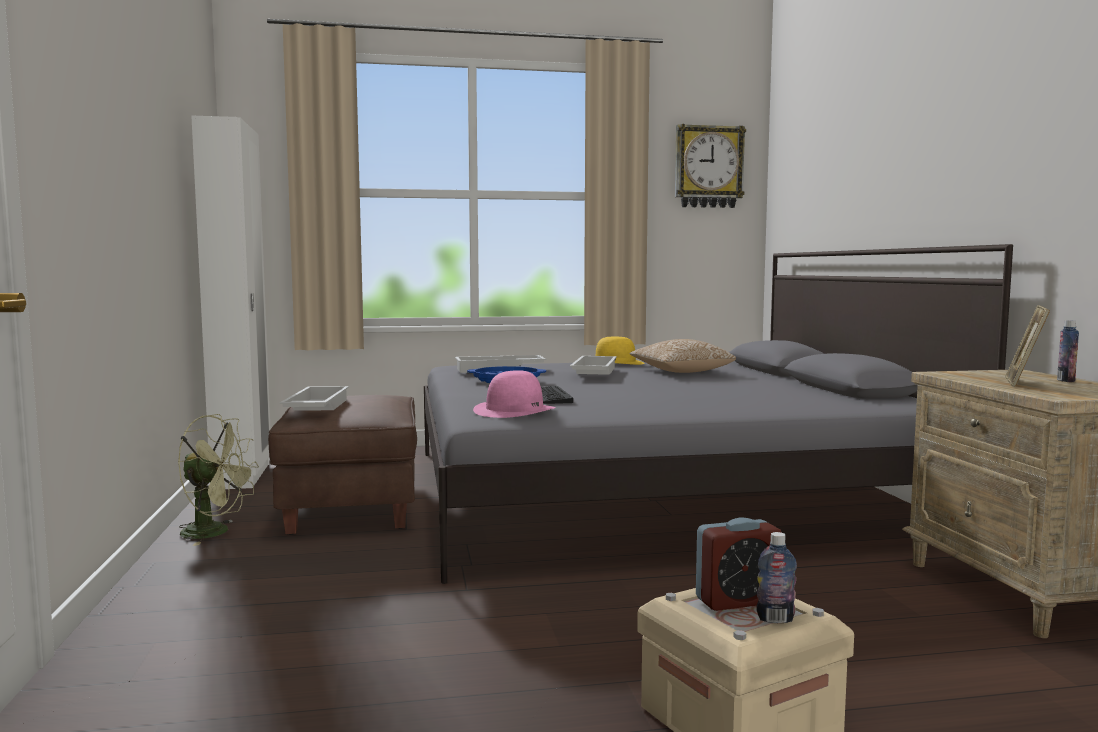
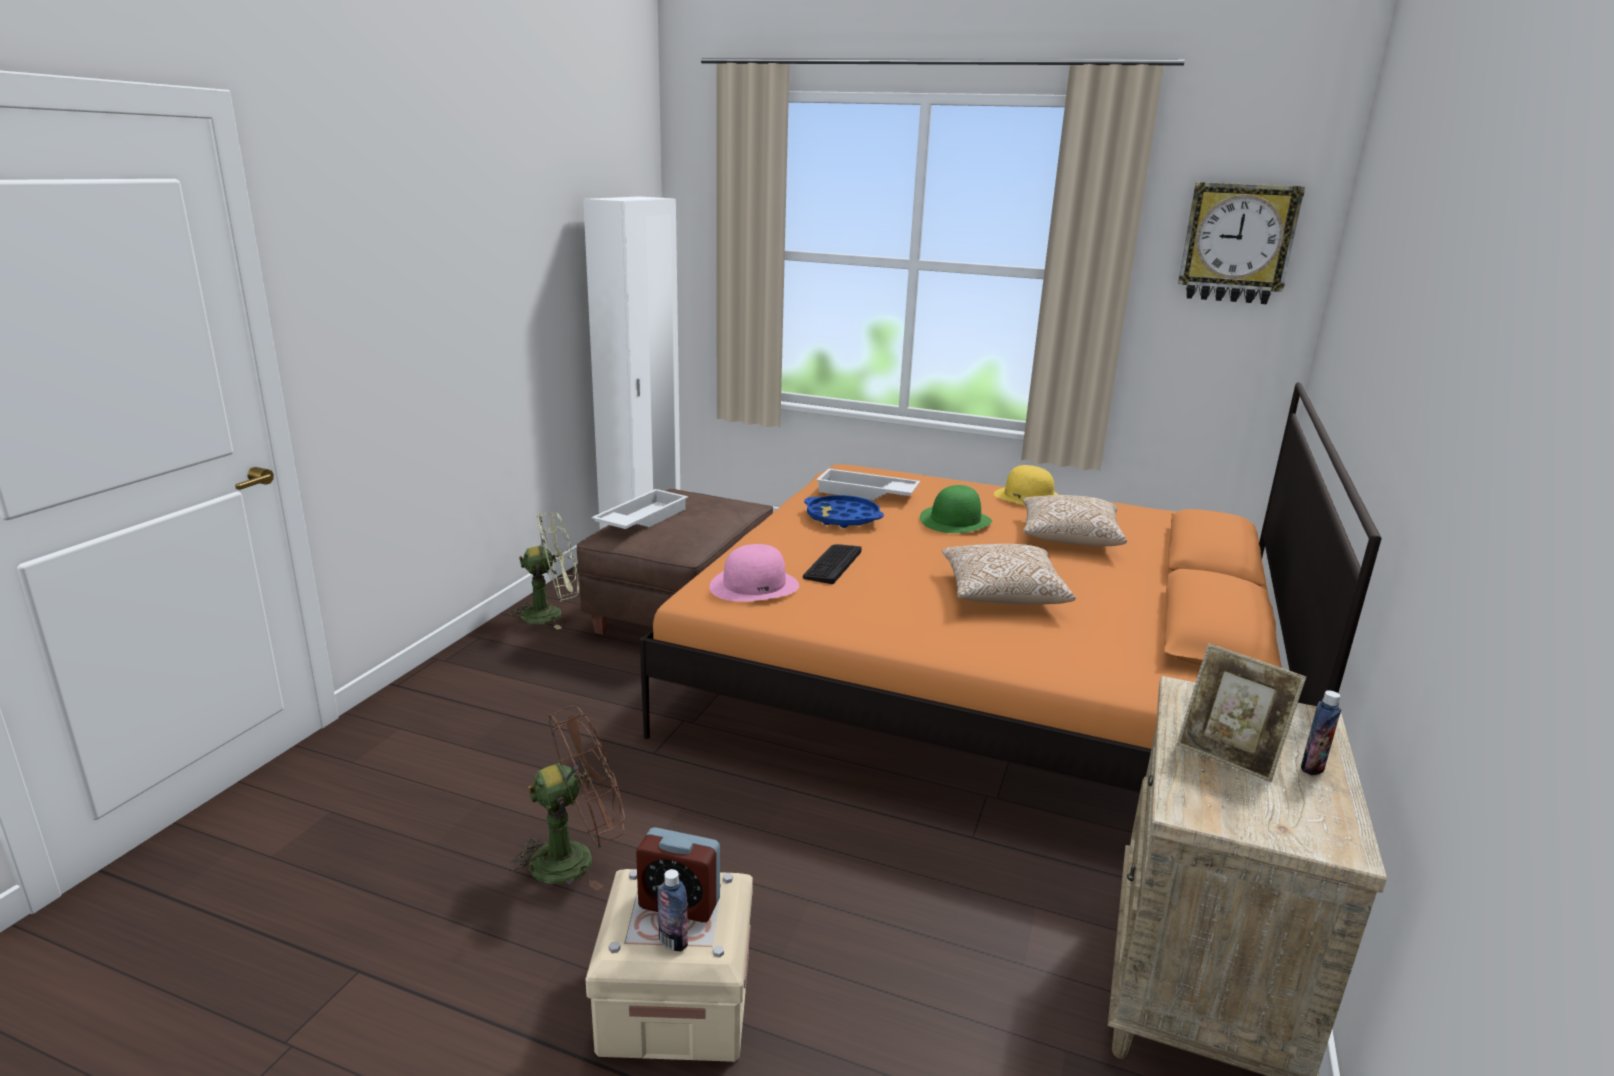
camera: 30 degrees right, 15 degrees up
green fan [178,414,259,546] -> green fan turned 60 degrees counterclockwise [508,512,579,630]
grey bed [424,244,1013,584] -> orange bed [640,382,1382,792]
white tray [570,356,617,375] -> green hat [920,485,992,533]
picture frame [1005,305,1050,387] -> picture frame turned 105 degrees counterclockwise [1176,643,1306,782]
none -> brown fan [508,706,625,891]
none -> pillow [942,544,1075,605]

